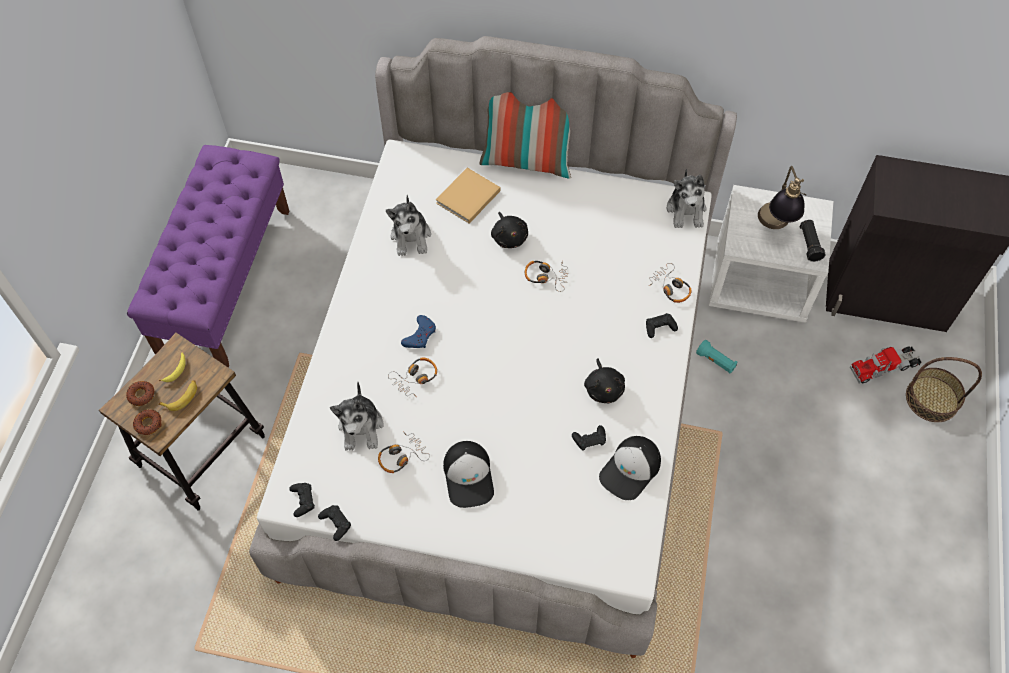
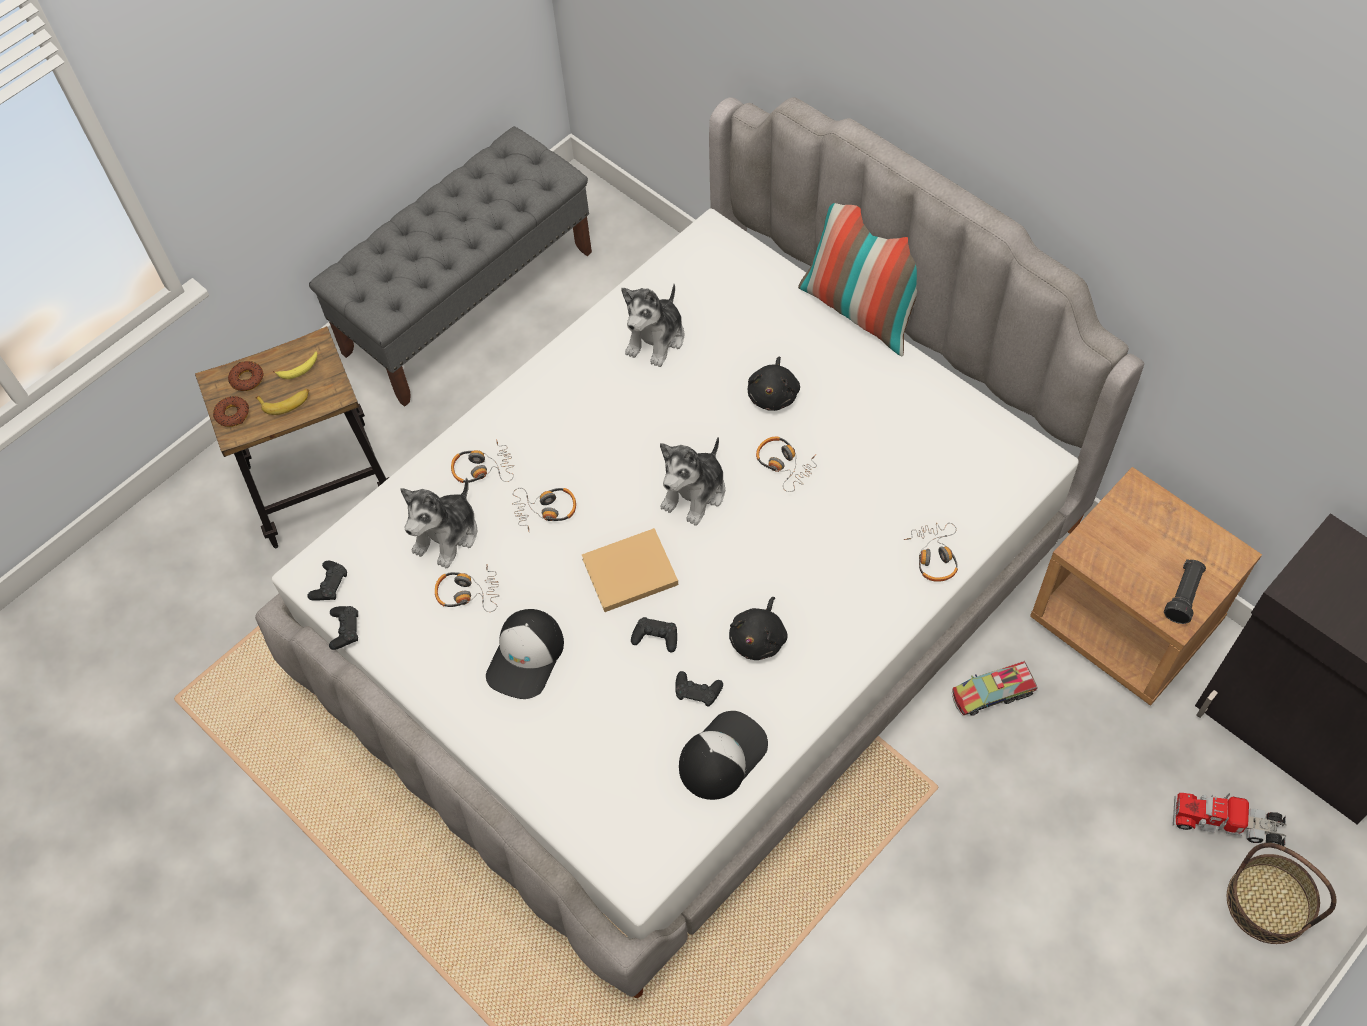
camera: 35 degrees right, 0 degrees up
purple bench [127,145,289,368] -> grey bench [309,126,592,407]
blue game controller [401,315,436,348] -> none
beige book [436,168,500,224] -> beige book moved to [582,528,678,612]
cap [599,436,661,500] -> cap turned 150 degrees clockwise [679,711,768,800]
black game controller [646,313,678,338] -> black game controller moved to [631,617,677,653]
plush toy [667,169,707,228] -> plush toy moved to [660,437,725,525]
turquoise flashlight [696,340,737,373] -> toy truck [951,661,1038,716]
white nightstand [709,185,833,323] -> brown nightstand [1030,467,1262,706]
table lamp [758,166,806,229] -> none
none -> headphones [451,439,514,483]

